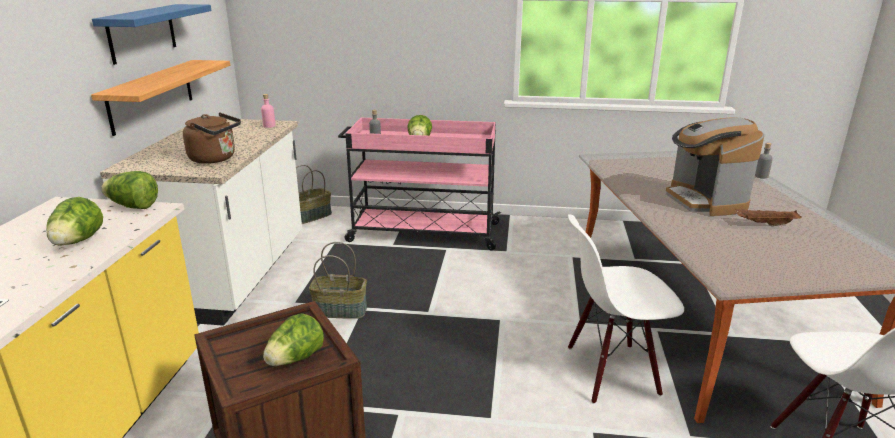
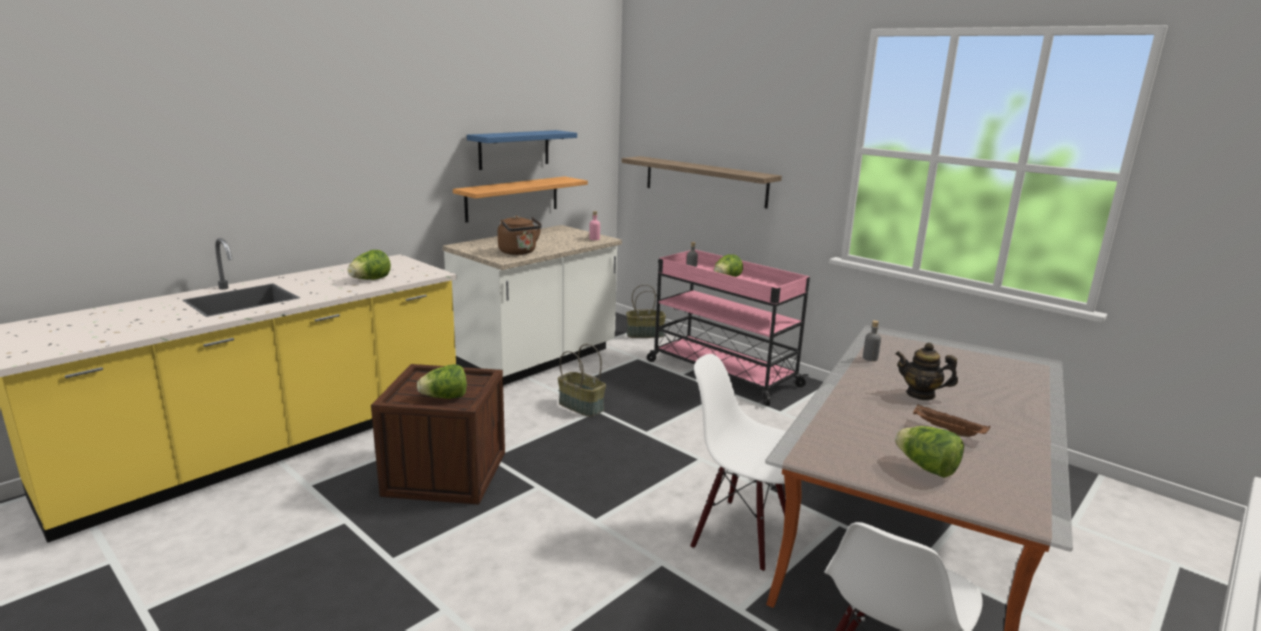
camera: 35 degrees right, 5 degrees down
lettuce [101,171,158,209] -> lettuce moved to [895,426,964,478]
coffee machine [666,117,764,216] -> teapot [896,343,958,400]
grey bottle [755,143,773,179] -> grey bottle moved to [863,320,881,361]
none -> shelf [621,156,782,209]

